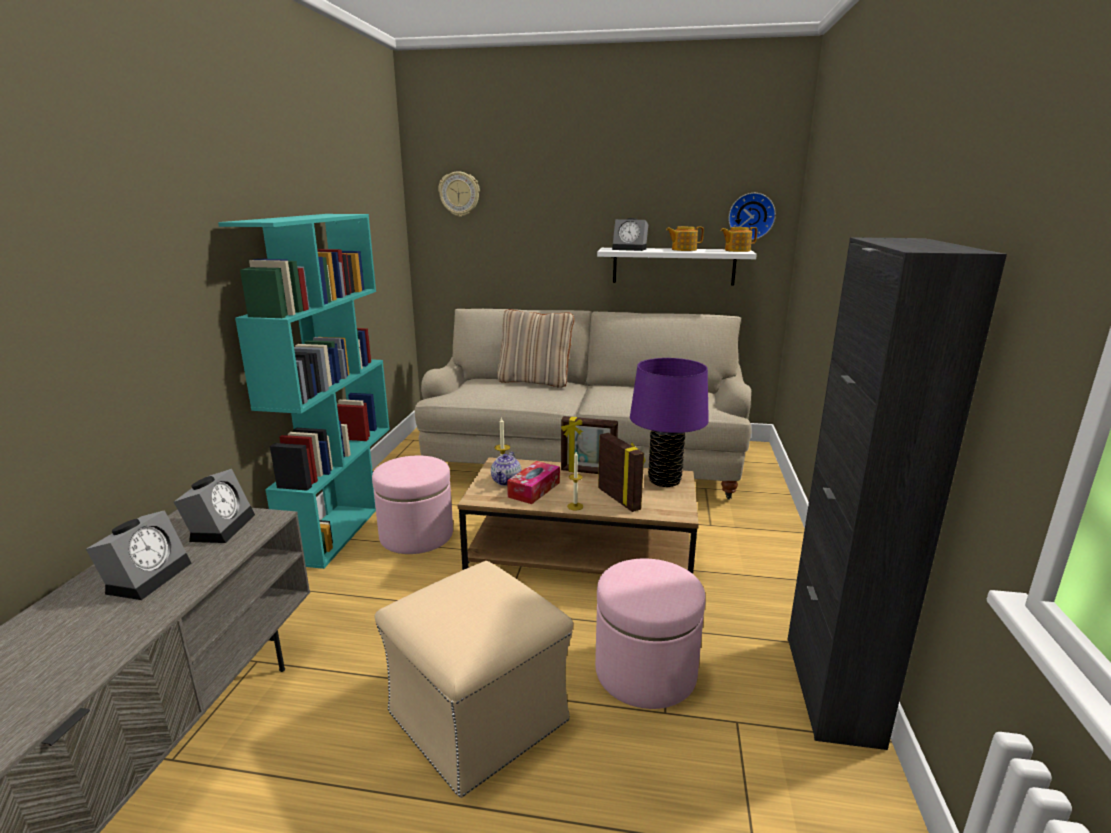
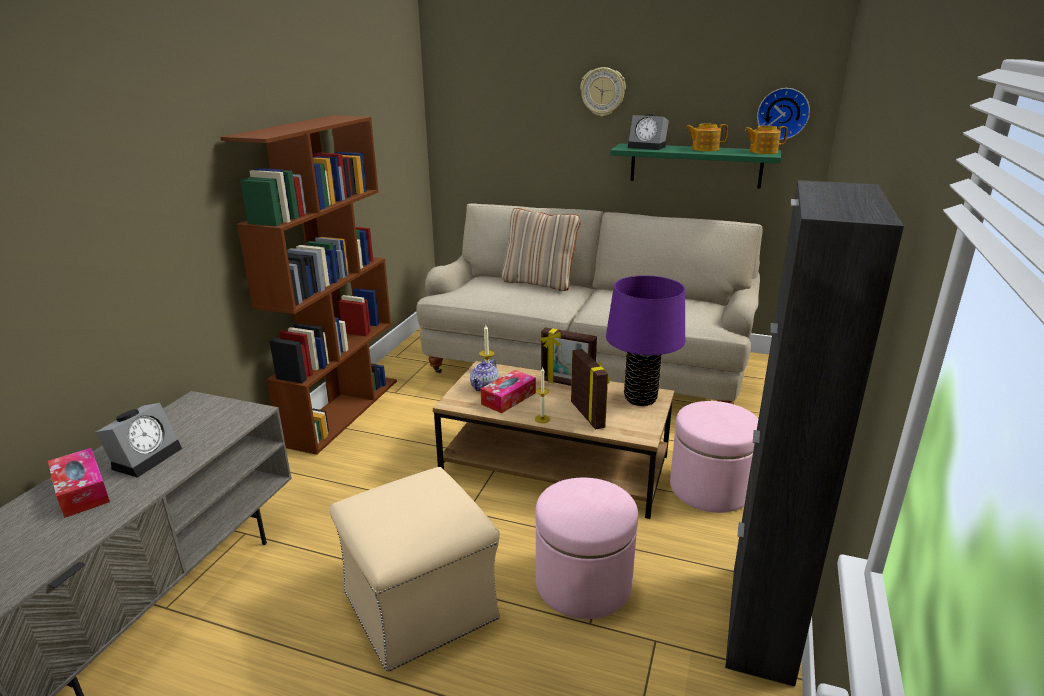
camera: 10 degrees right, 5 degrees up
alarm clock [174,469,255,543] -> none
turquoise bookcase [218,214,390,569] -> brown bookcase [220,115,397,455]
pink ottoman [372,455,453,554] -> pink ottoman moved to [670,401,759,513]
wall clock [438,171,480,217] -> wall clock moved to [580,67,626,117]
white shelf [597,248,757,285] -> green shelf [610,143,781,188]
none -> tissue box [48,448,110,518]

